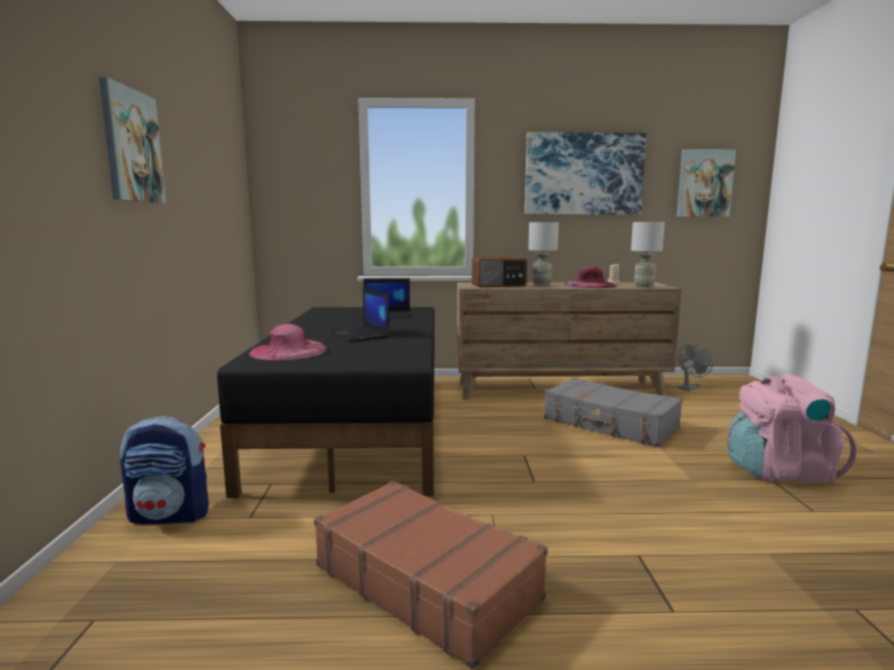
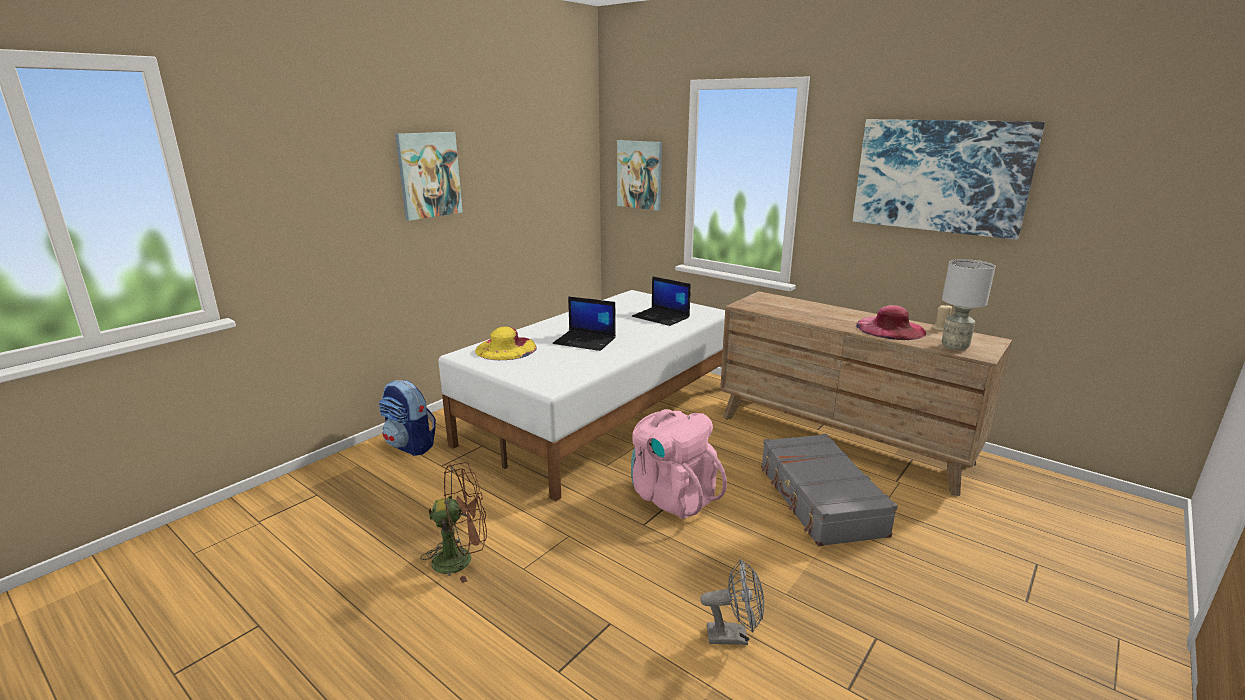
camera: 40 degrees right, 10 degrees up
black bed [217,307,435,498] -> white bed [438,290,725,502]
pink hat [249,324,328,360] -> yellow hat [475,327,537,360]
brown suitcase [314,481,548,669] -> brown fan [421,462,487,583]
laptop [327,288,390,342] -> laptop turned 75 degrees counterclockwise [553,296,616,351]
radio [472,257,527,288] -> none
grey table lamp [528,222,559,286] -> none
picture [676,149,736,217] -> picture moved to [617,140,662,211]
grey fan [678,344,713,391] -> grey fan moved to [700,559,764,645]
pink backpack [727,374,857,483] -> pink backpack moved to [631,409,727,519]

